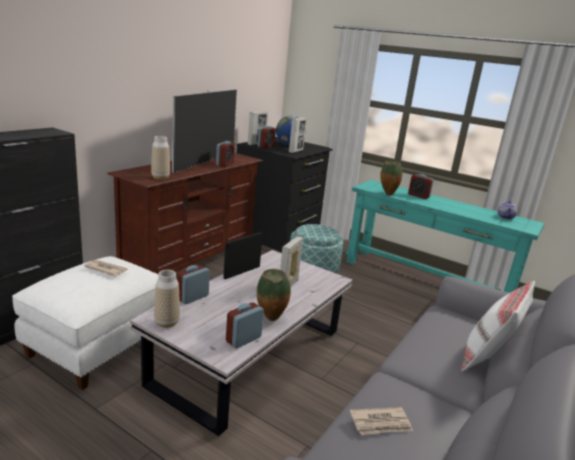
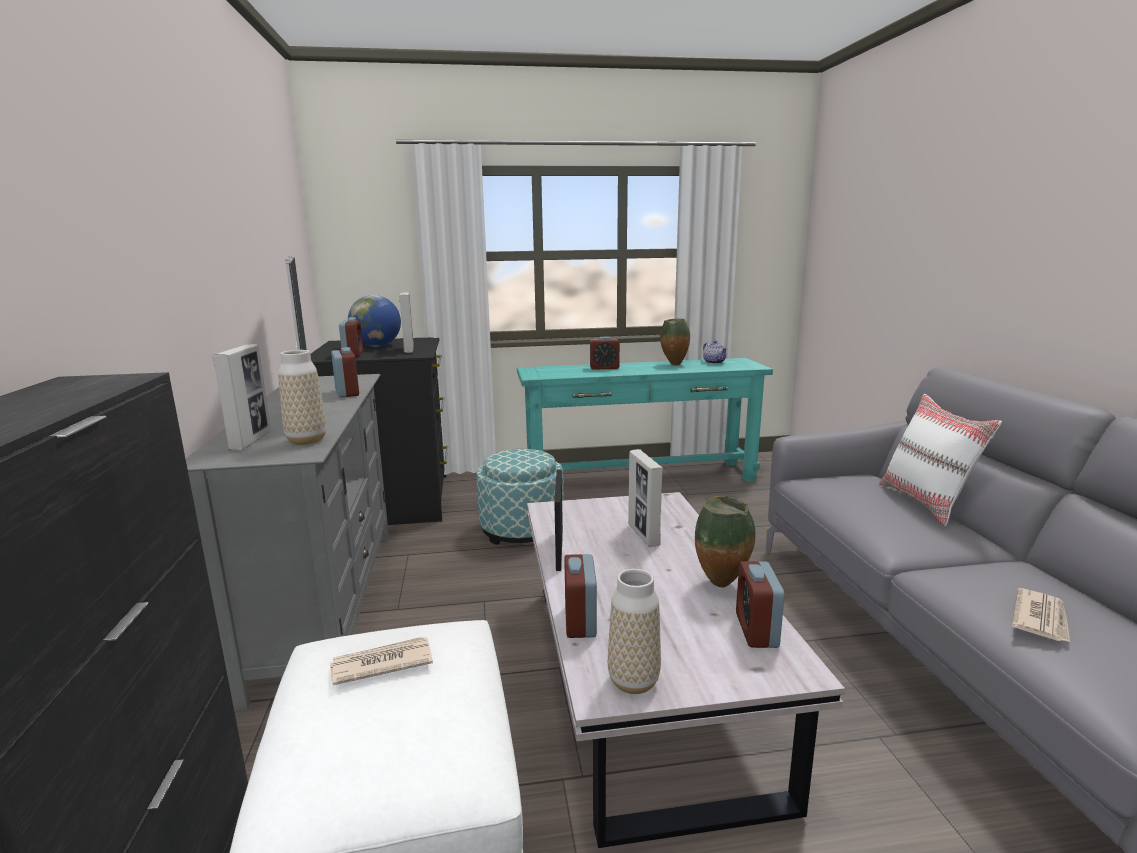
camera: 40 degrees left, 5 degrees down
brown tv stand [107,153,263,274] -> grey tv stand [186,374,389,711]
picture frame [248,112,268,145] -> picture frame moved to [212,344,271,450]
vase [380,161,402,195] -> vase moved to [660,319,690,365]

